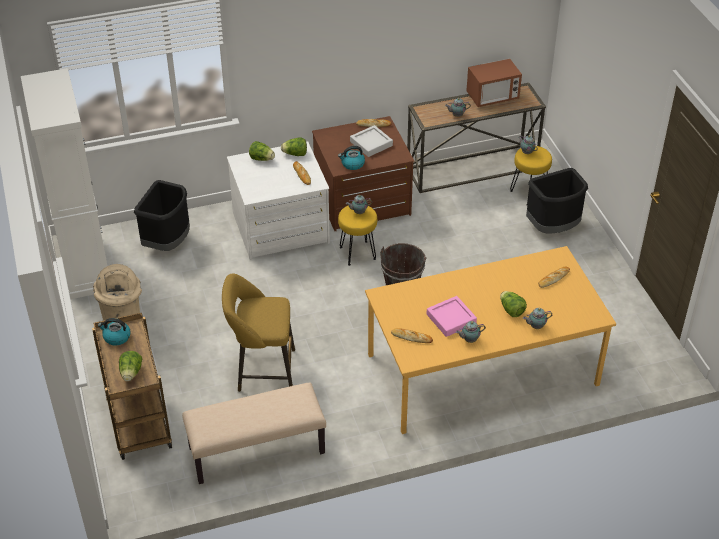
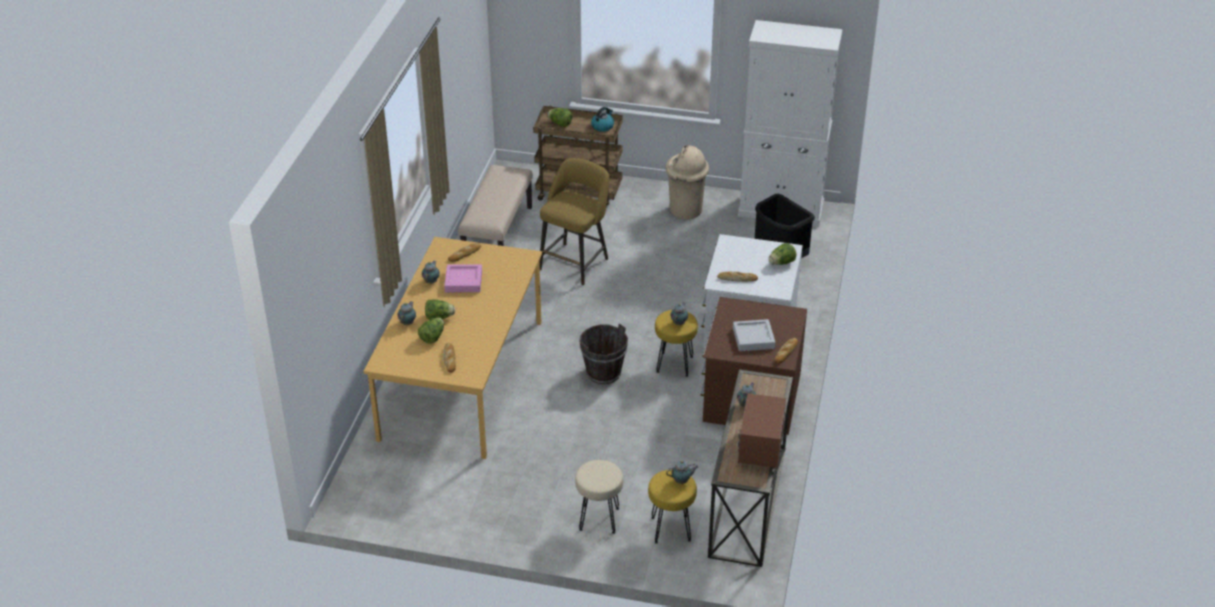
camera: 120 degrees right, 5 degrees down
lettuce [281,137,307,156] -> lettuce moved to [418,318,444,344]
kettle [338,146,365,170] -> none
black trash can [526,168,588,234] -> beige stool [575,460,623,534]

